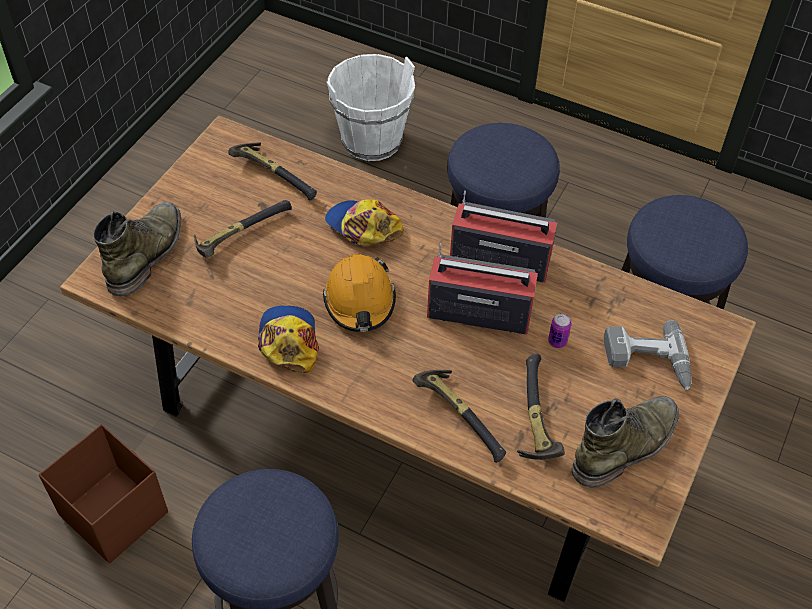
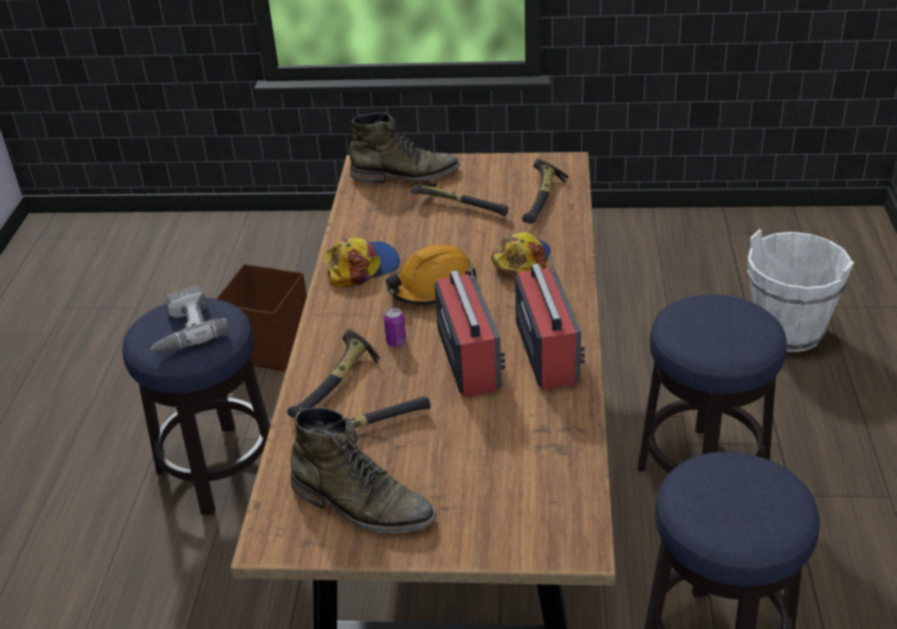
camera: 70 degrees right, 15 degrees down
can [548,313,571,348] -> can moved to [384,308,406,348]
power drill [604,320,691,390] -> power drill moved to [150,286,229,352]

